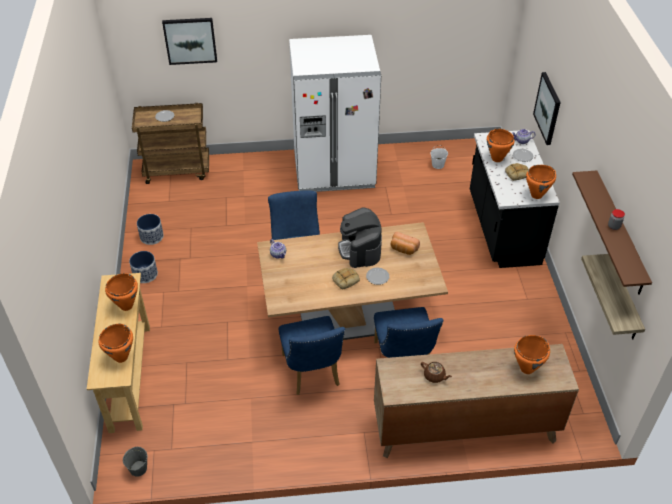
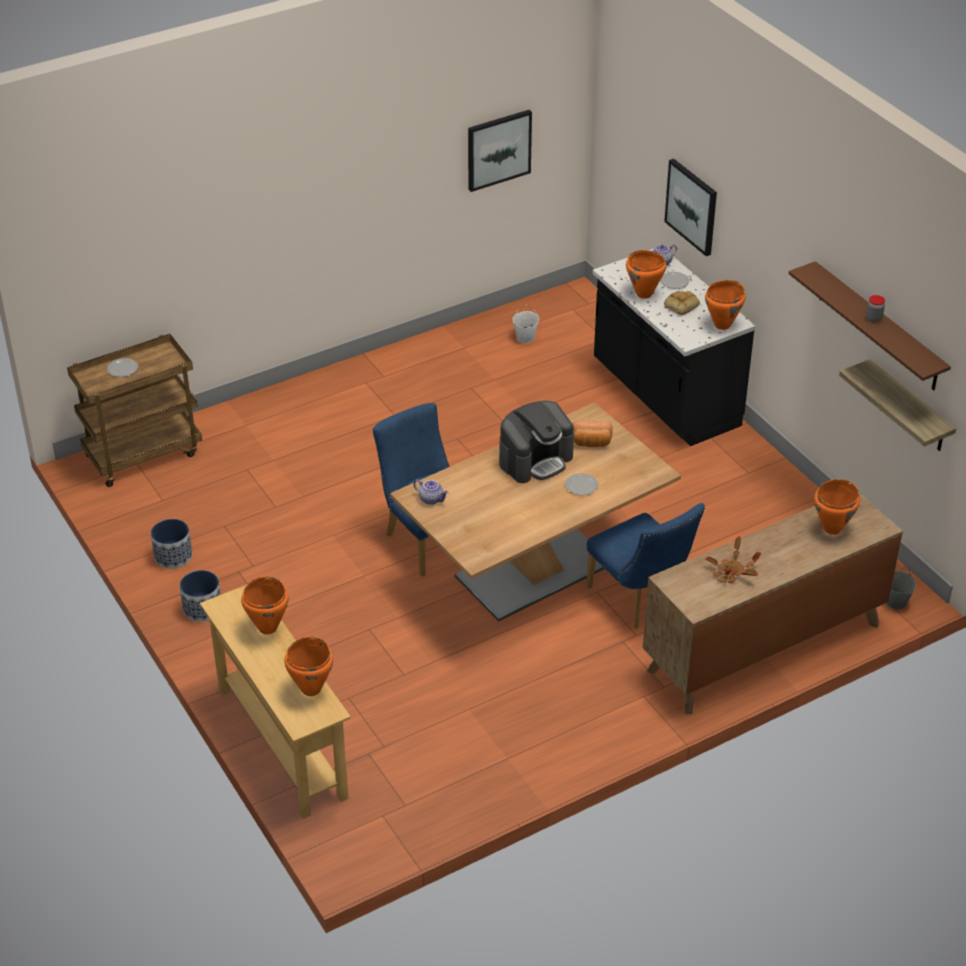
camera: 25 degrees left, 5 degrees down
grey bucket [123,447,147,477] -> grey bucket moved to [886,568,916,610]
picture [162,18,217,65] -> picture moved to [468,110,532,192]
blue chair [279,316,345,395] -> none
white fridge [289,35,381,192] -> none
bread [332,268,360,290] -> none
coffee machine [338,208,382,268] -> coffee machine turned 90 degrees counterclockwise [499,401,574,483]
brown teapot [421,362,452,383] -> potted plant [705,536,761,583]

